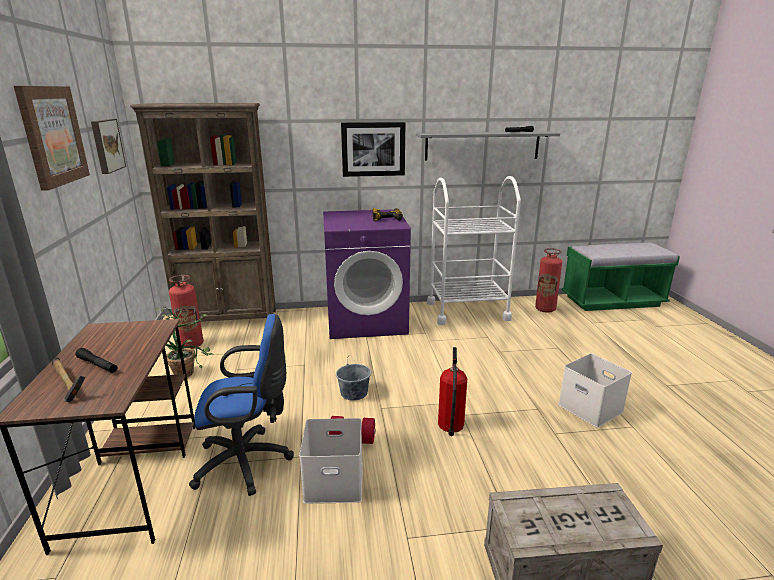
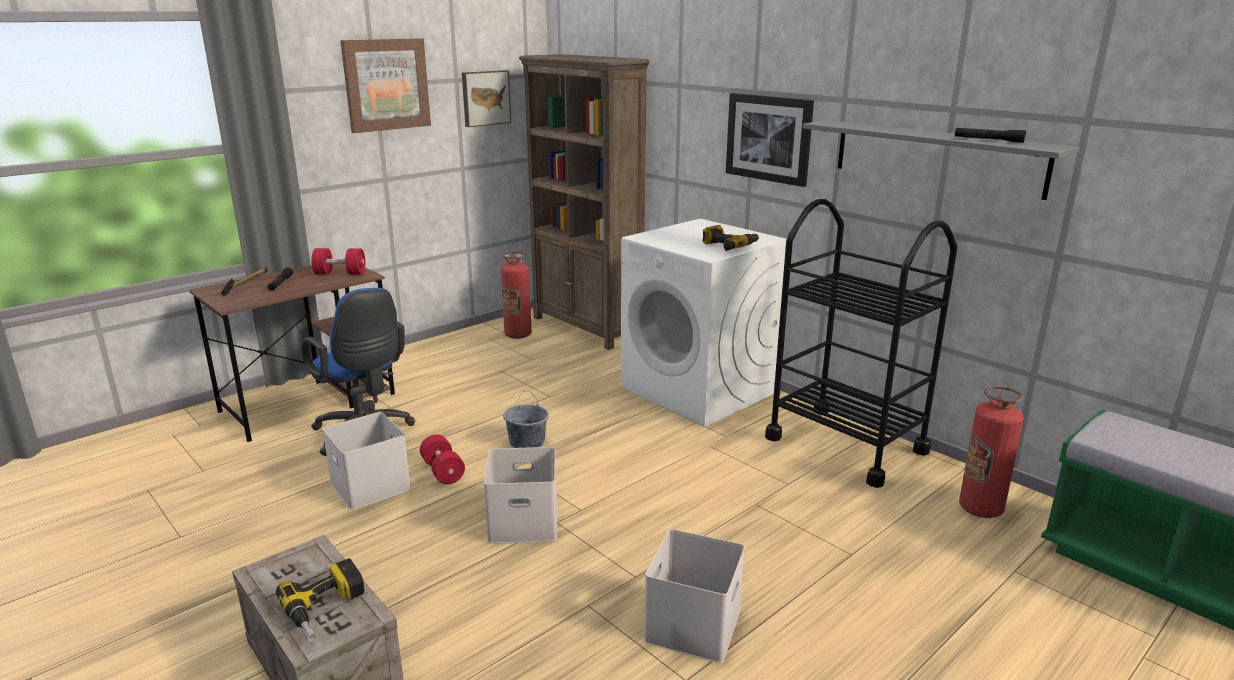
camera: 55 degrees right, 0 degrees up
potted plant [154,307,214,377] -> none
purple washing machine [323,209,411,339] -> white washing machine [621,219,786,427]
white cart [427,176,521,325] -> black cart [765,199,957,488]
fire extinguisher [438,347,467,436] -> white storage box [484,447,558,544]
none -> power drill [276,559,365,642]
none -> red dumbbell [311,248,365,275]

